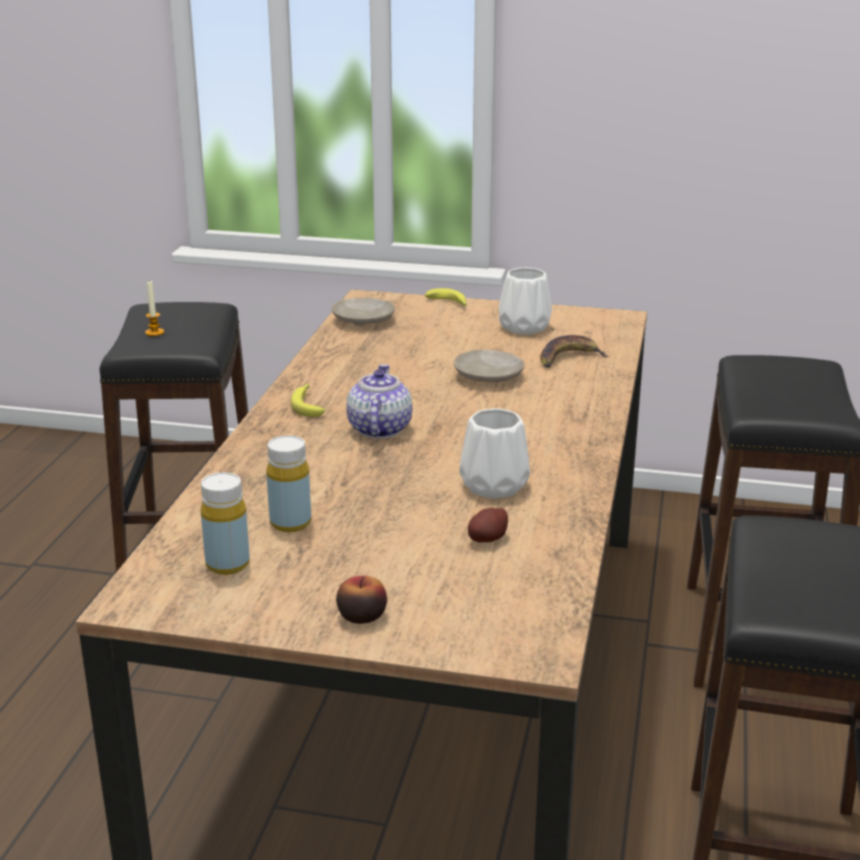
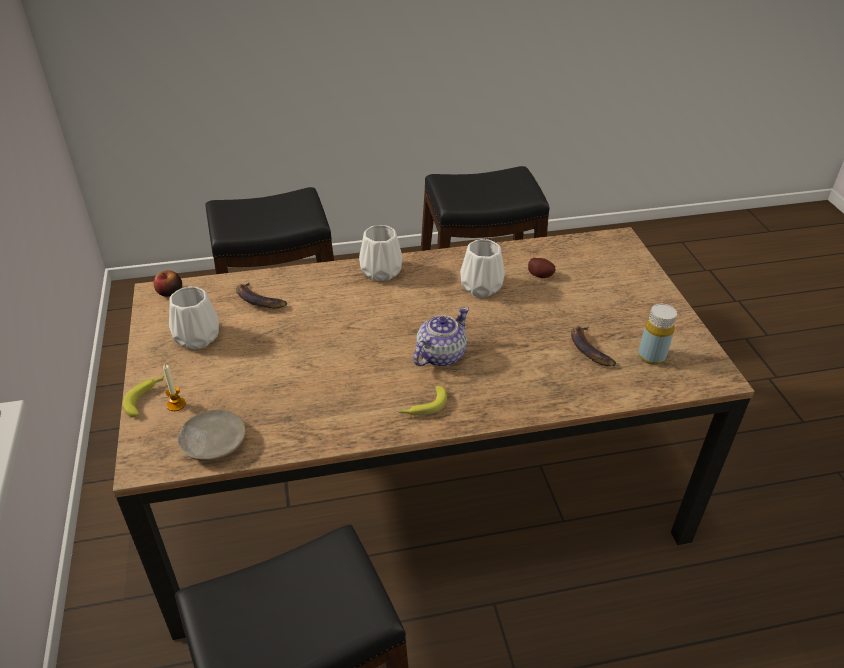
camera: 115 degrees left, 15 degrees up
candle [145,280,164,336] -> candle moved to [163,365,186,411]
yellow bottle [266,435,311,532] -> banana [571,326,616,366]
apple [336,576,387,624] -> apple moved to [154,270,182,297]
teapot [347,364,412,438] -> teapot turned 150 degrees clockwise [413,307,469,367]
beige plate [454,349,524,383] -> none
none -> white vase [359,225,402,281]

